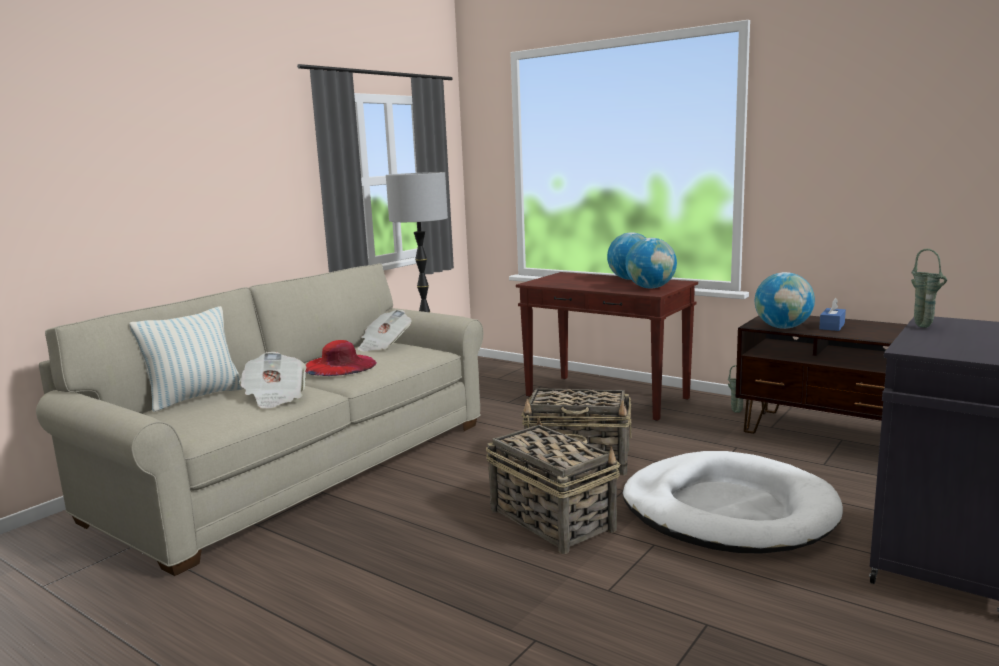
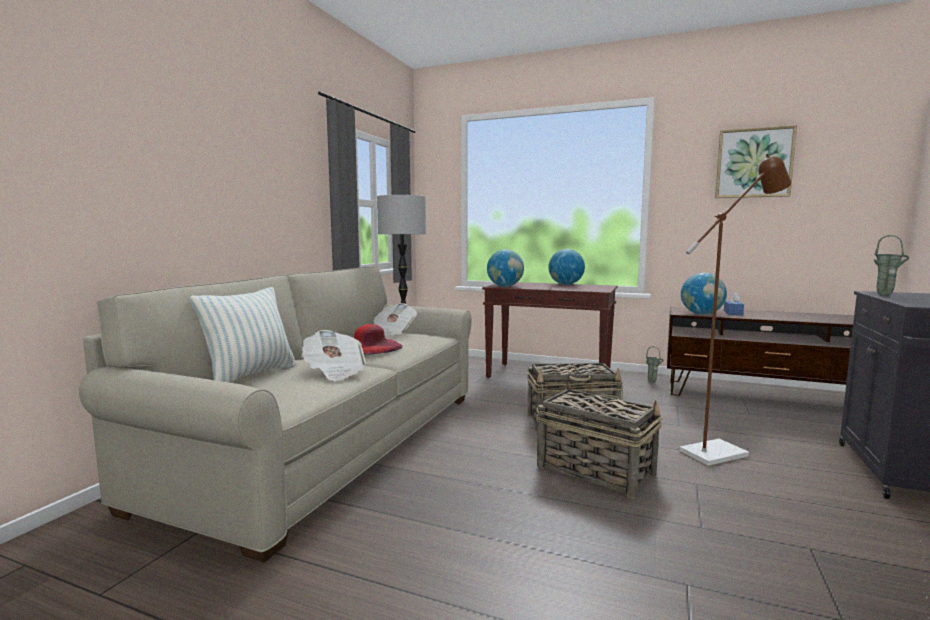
camera: 15 degrees left, 5 degrees down
white dog bed [623,451,843,554] -> brown floor lamp [679,154,791,466]
globe [625,238,677,289] -> globe moved to [487,249,524,287]
none -> picture [715,125,797,198]

